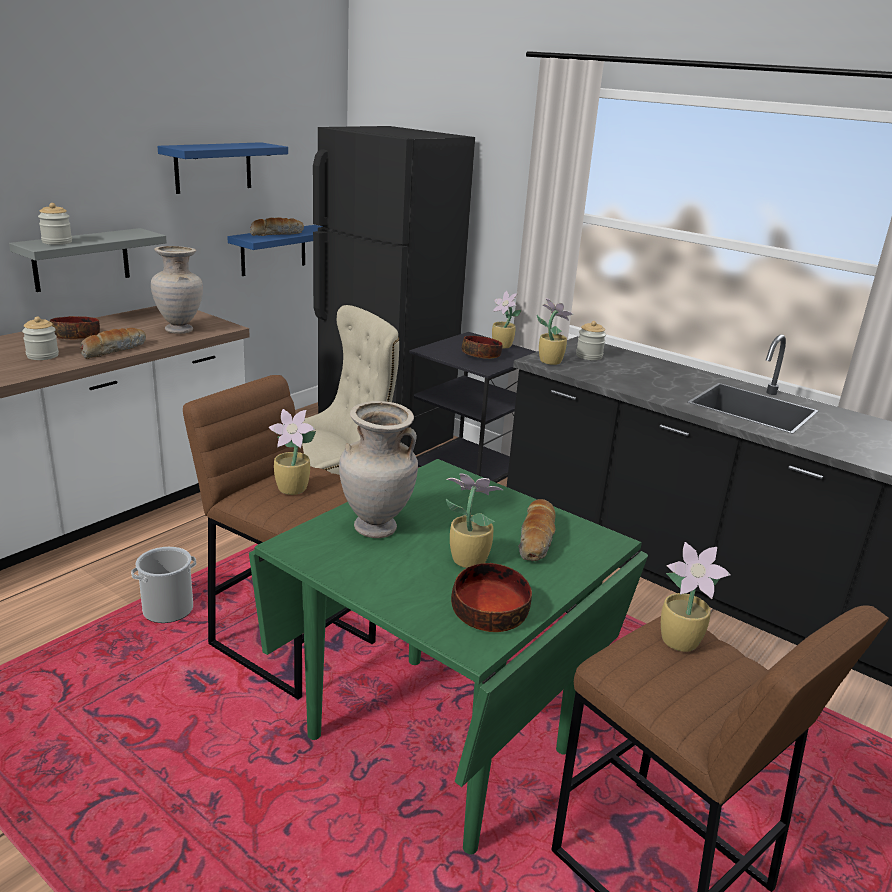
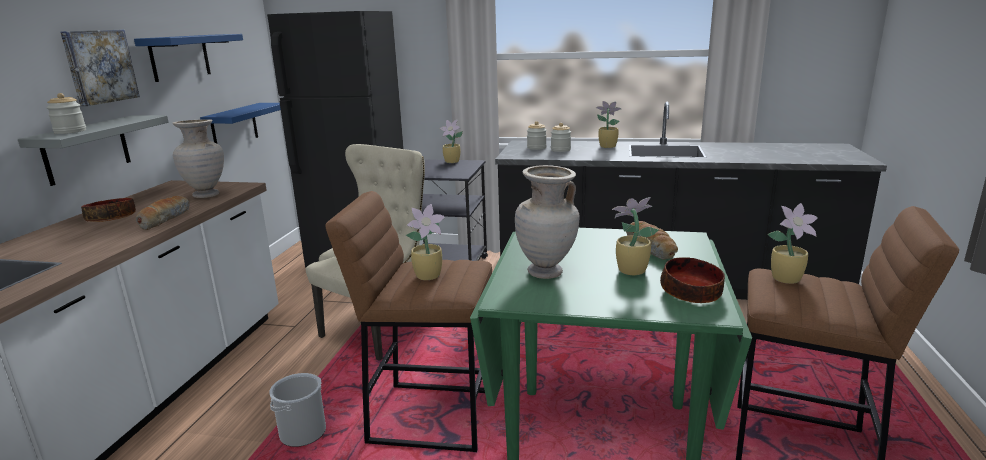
camera: 25 degrees left, 5 degrees down
jar [22,317,59,360] -> jar moved to [551,123,571,152]
bread [250,217,304,236] -> none
bowl [462,336,503,359] -> none
potted plant [537,298,573,365] -> potted plant moved to [596,101,621,148]
none -> picture [60,29,140,106]

